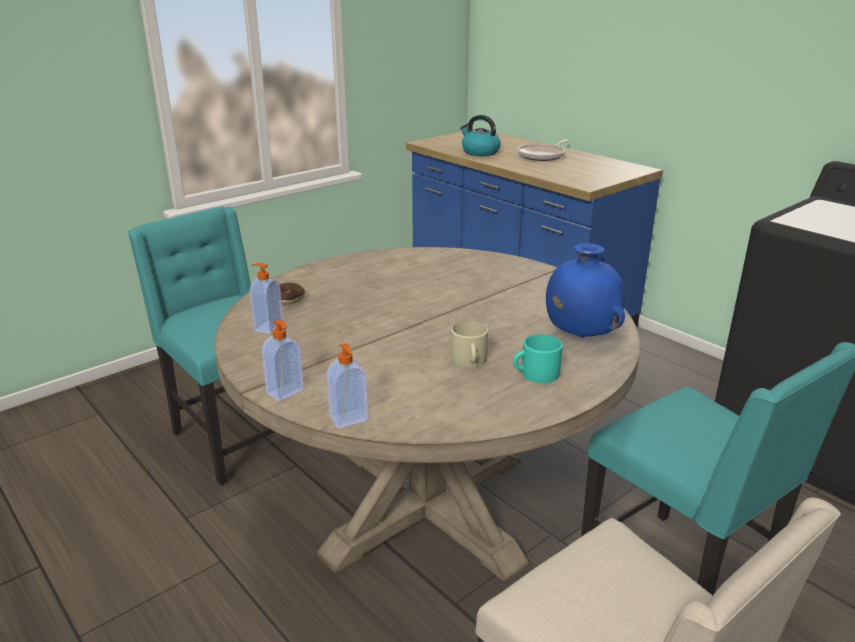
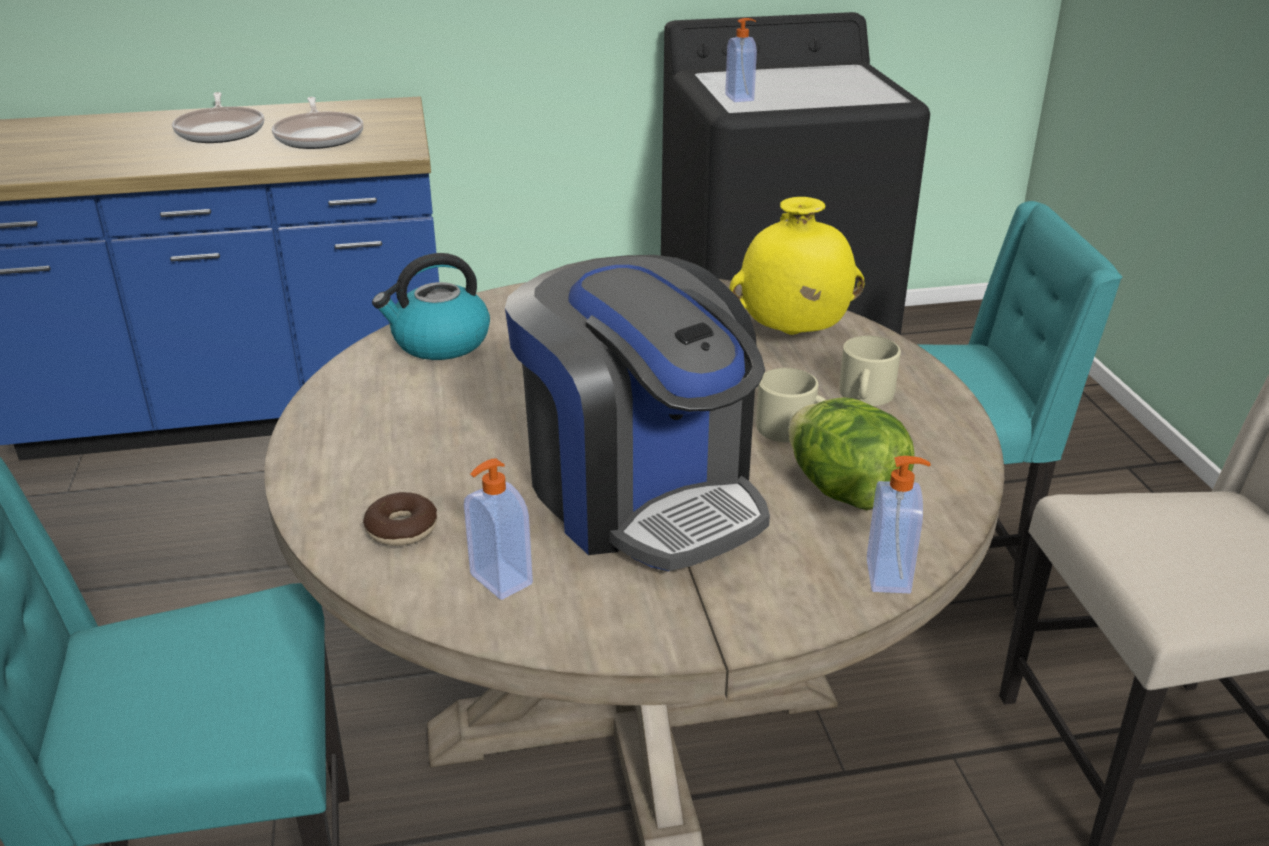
camera: 60 degrees left, 5 degrees up
soap dispenser [261,320,304,402] -> soap dispenser moved to [725,18,757,102]
kettle [460,115,501,156] -> kettle moved to [372,253,490,360]
turquoise mug [513,334,563,383] -> beige mug [839,336,901,406]
blue vase [546,243,625,337] -> yellow vase [730,197,864,335]
none -> frying pan [272,97,363,149]
none -> coffee machine [505,255,770,571]
none -> lettuce [788,397,915,510]

